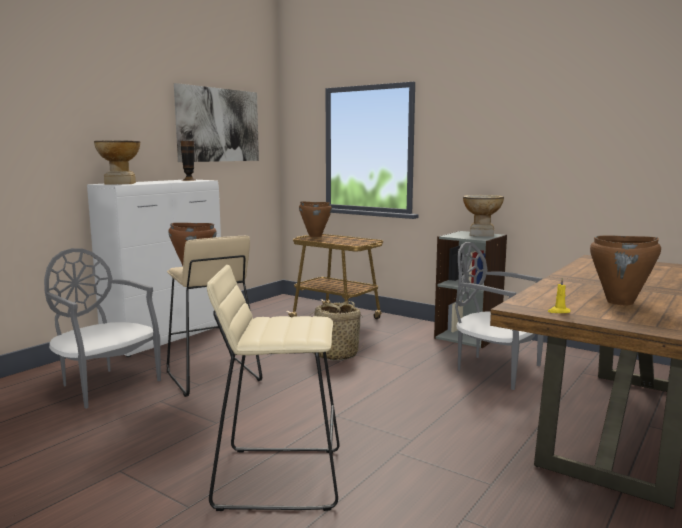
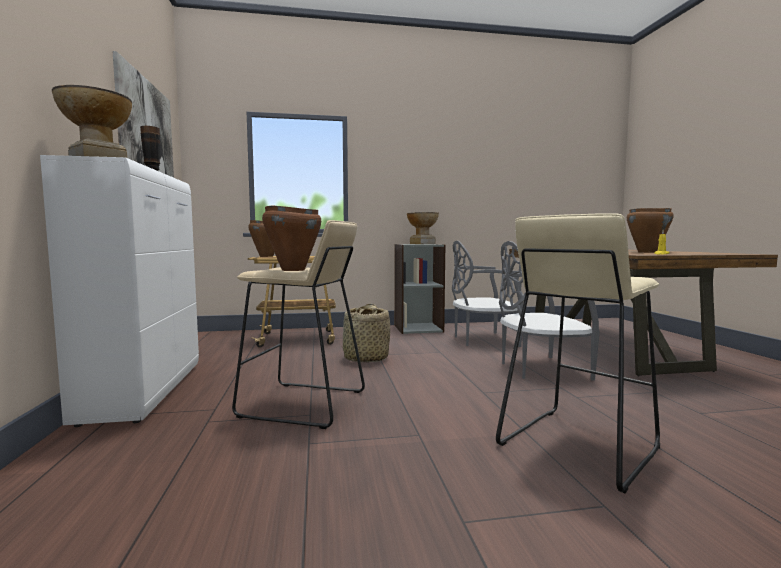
camera: 45 degrees left, 5 degrees down
grey chair [44,248,161,409] -> grey chair moved to [499,241,600,381]

